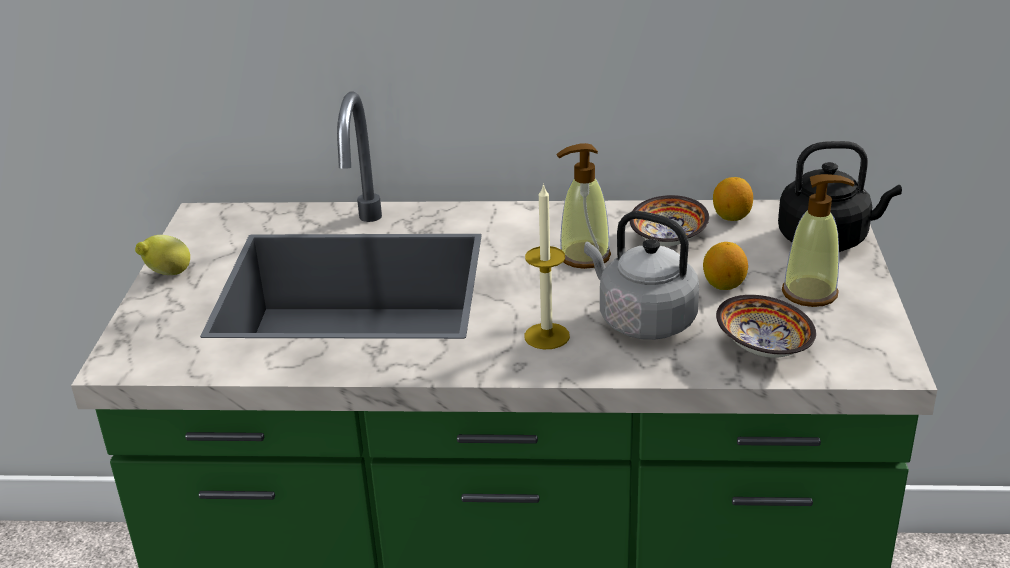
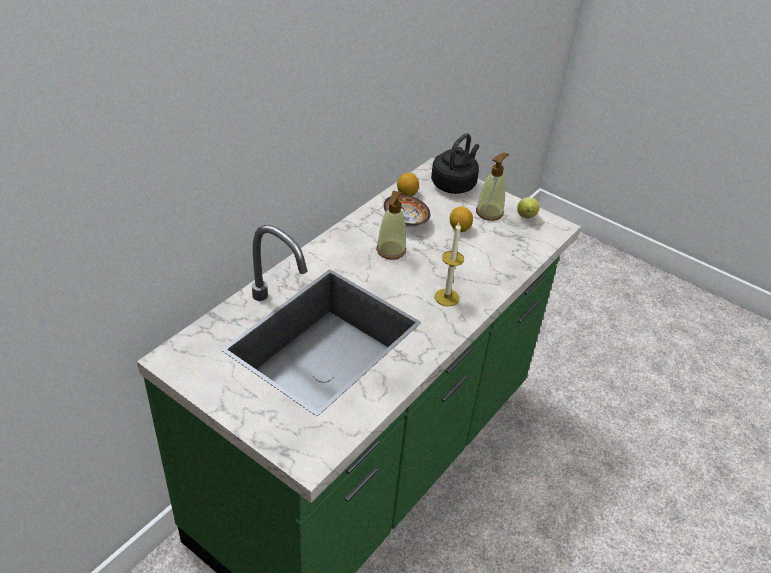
camera: 60 degrees left, 10 degrees up
lemon [135,235,190,275] -> lemon moved to [517,197,539,219]
grey kettle [584,211,699,340] -> none
bowl [716,295,816,358] -> none

